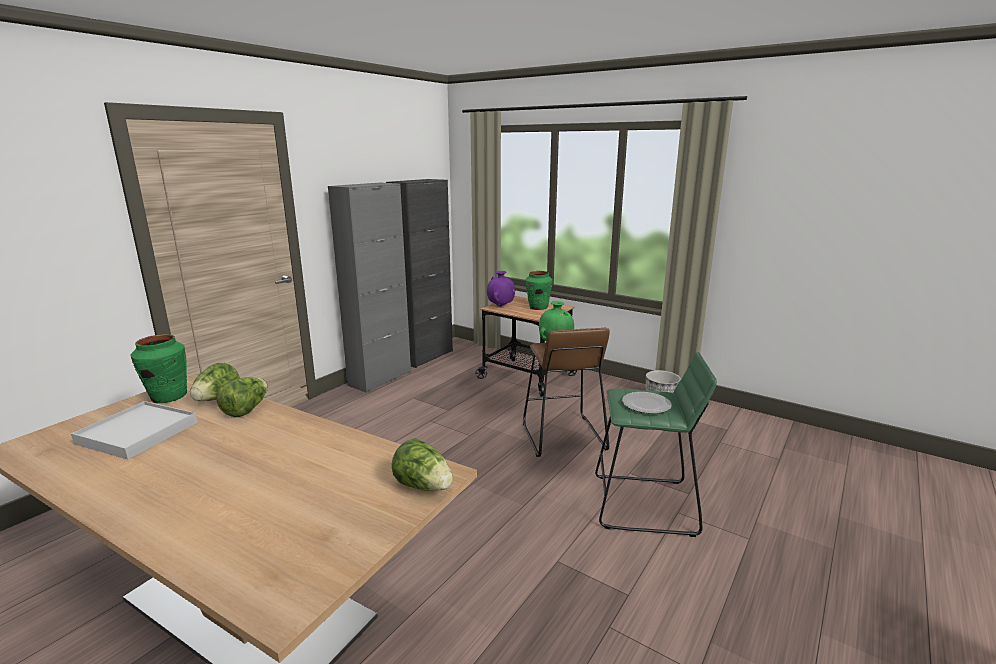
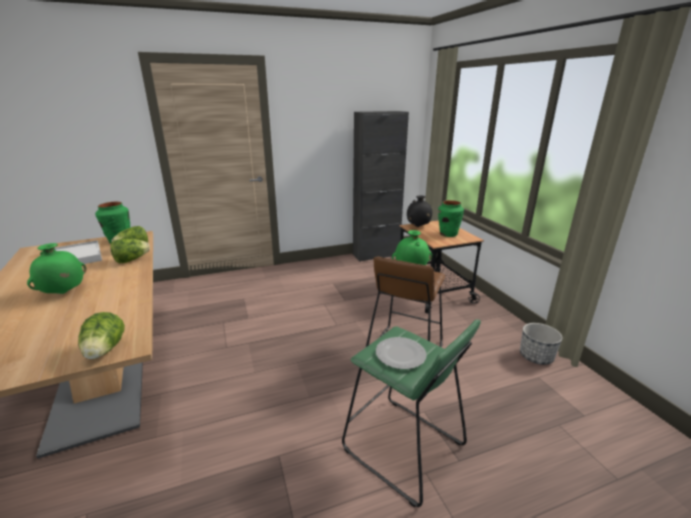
camera: 35 degrees right, 5 degrees up
grey cabinet [328,182,411,393] -> none
purple vase [487,271,515,307] -> black vase [407,195,432,227]
none -> green vase [27,243,87,294]

